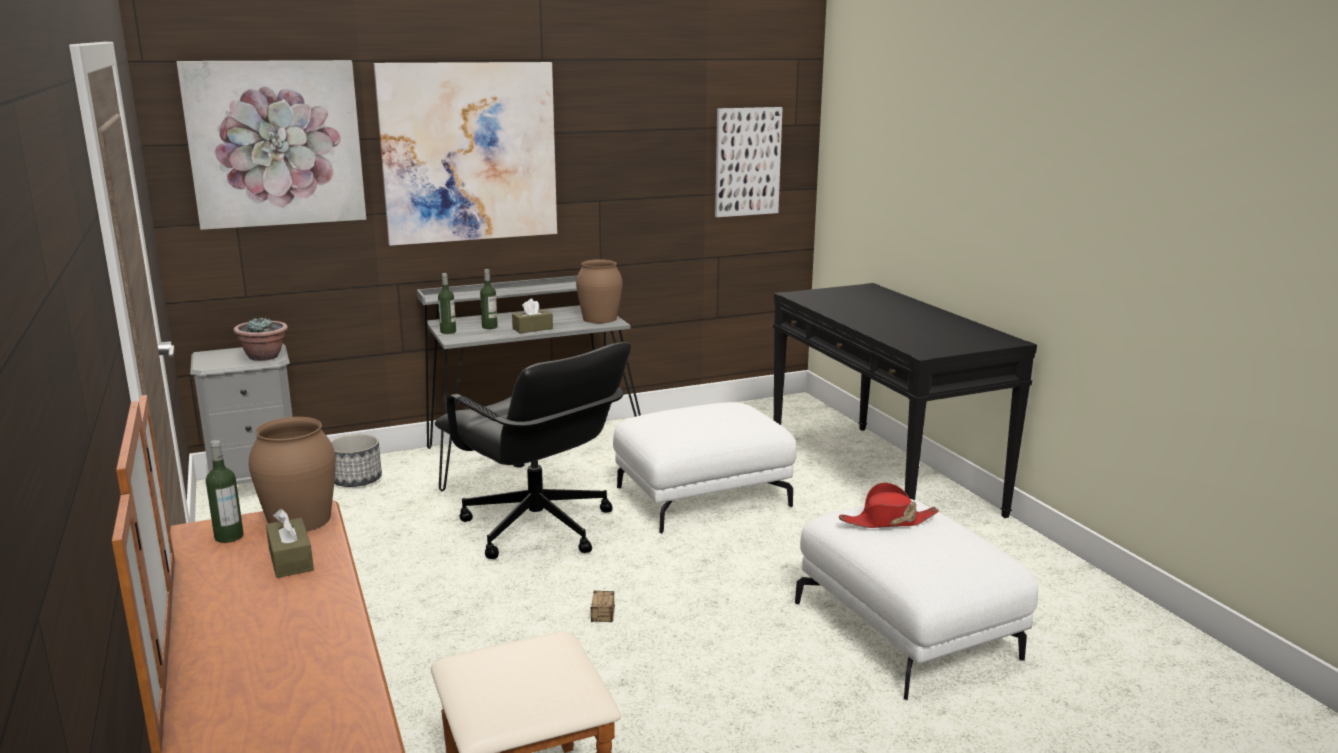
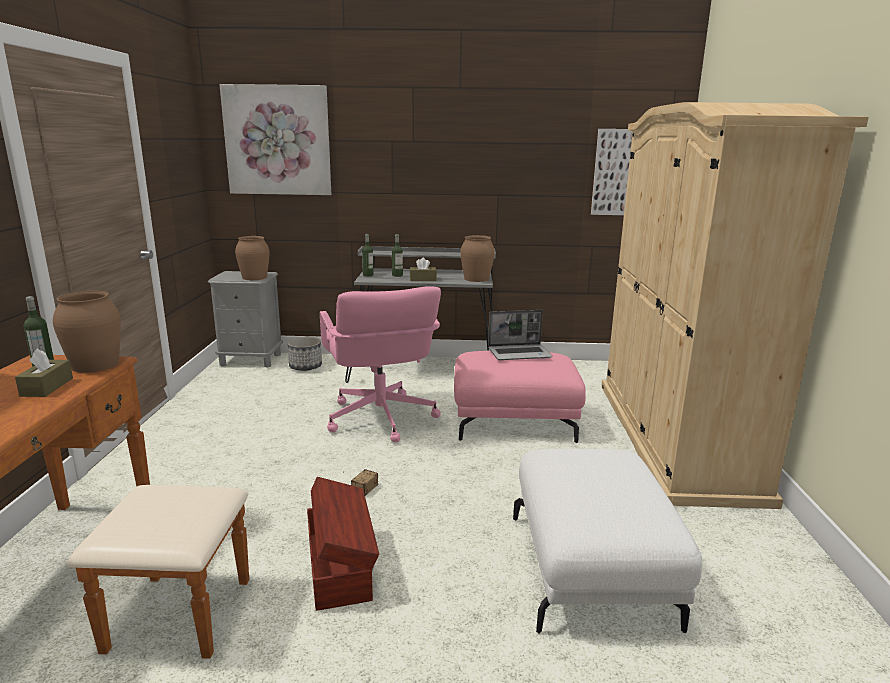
camera: 25 degrees right, 0 degrees up
potted plant [233,317,288,361] -> brown vase [235,236,270,280]
picture [373,62,557,246] -> none
black office chair [435,342,631,559] -> pink office chair [320,286,441,442]
white ottoman [613,402,797,534] -> pink ottoman [454,351,585,443]
black console table [773,283,1037,518] -> beige wardrobe [601,102,869,509]
red hat [839,482,939,528] -> none
none -> brown storage box [307,477,379,611]
none -> laptop [488,310,553,360]

